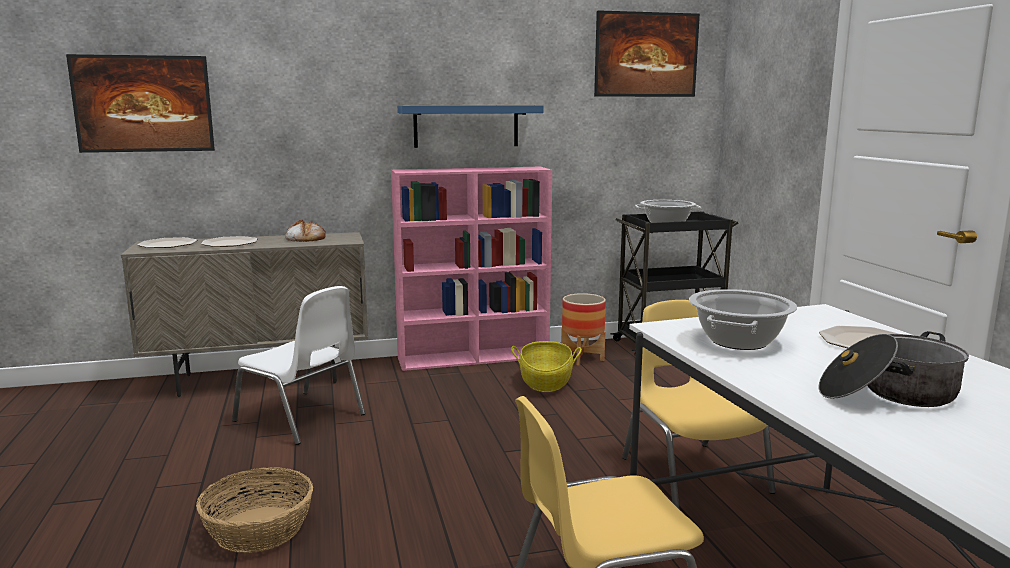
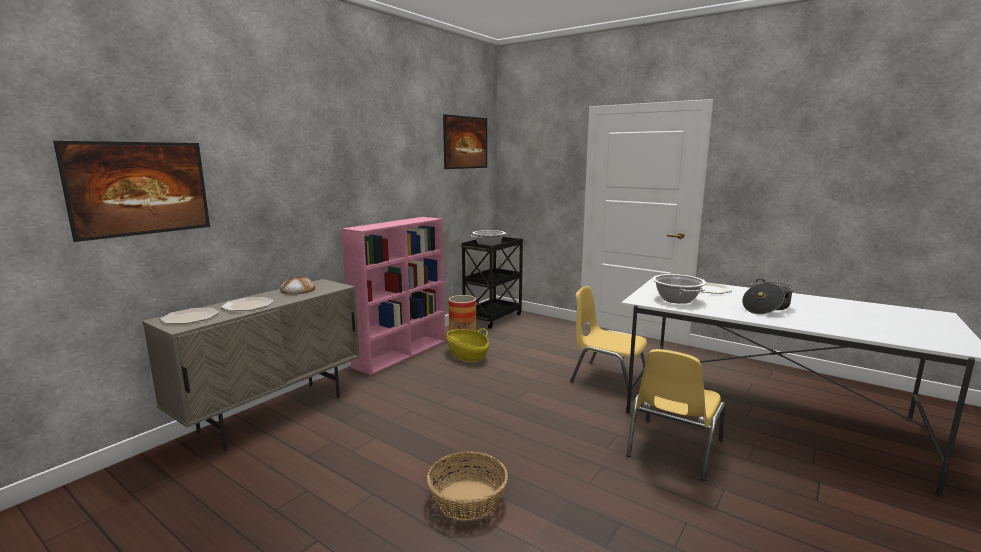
camera: 40 degrees left, 0 degrees up
white chair [232,286,365,445] -> none
blue shelf [397,105,544,148] -> none

